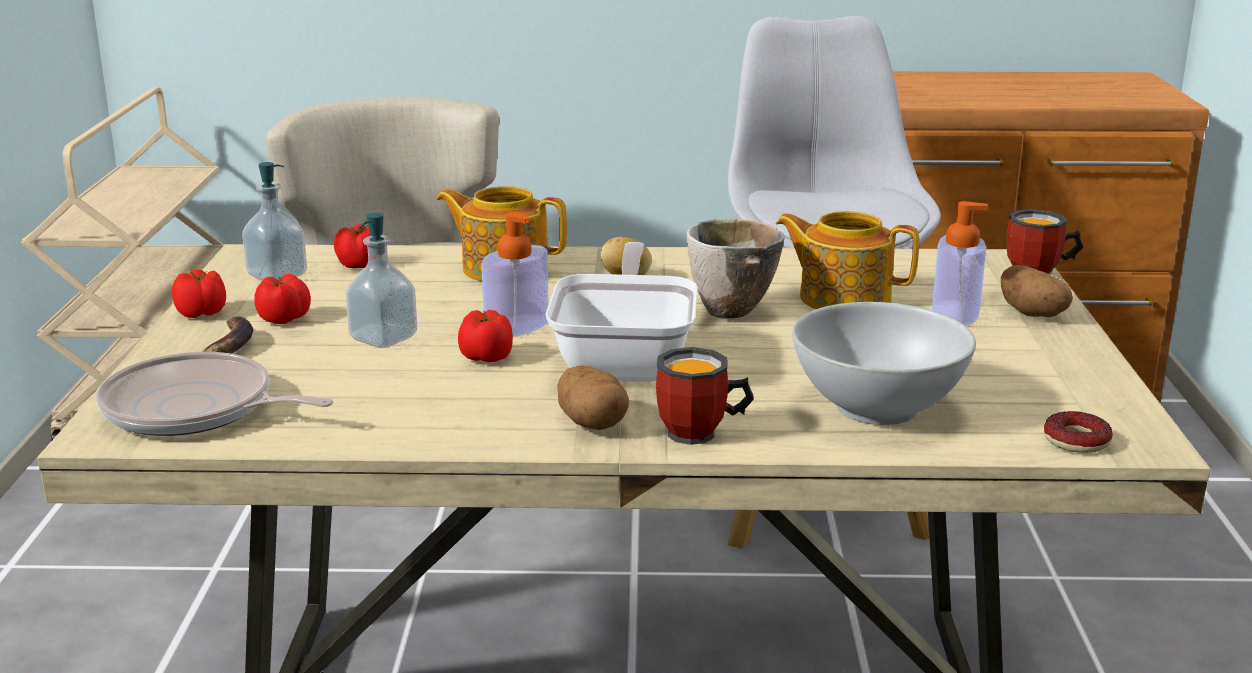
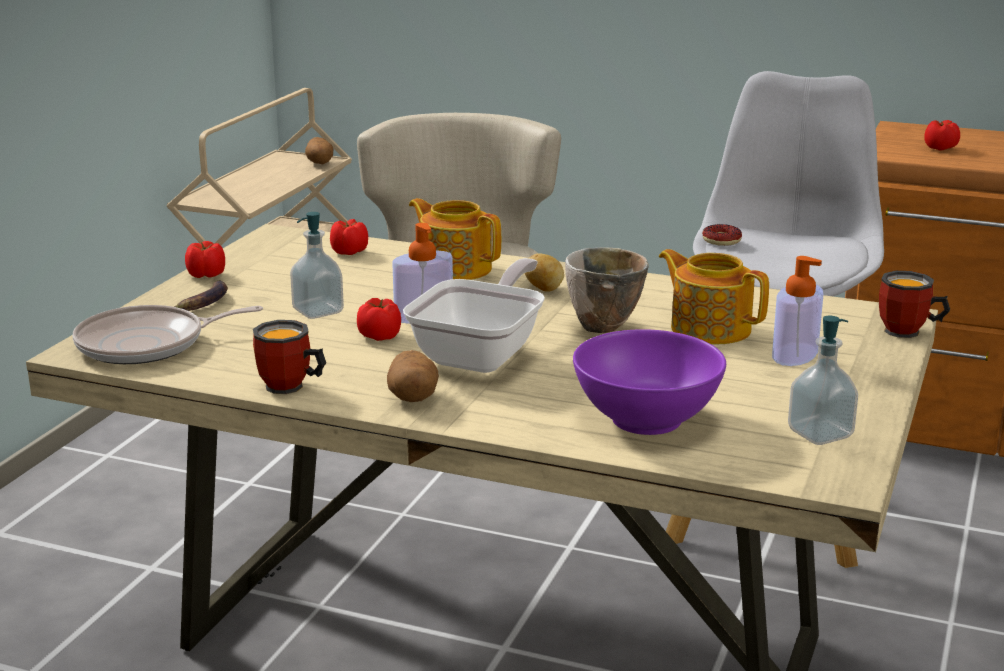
camera: 20 degrees right, 0 degrees up
frying pan [96,352,334,436] -> frying pan turned 60 degrees counterclockwise [73,305,263,364]
soap dispenser [242,162,307,280] -> soap dispenser moved to [788,316,858,445]
tomato [254,274,311,324] -> tomato moved to [924,120,960,151]
mug [656,347,754,445] -> mug moved to [253,320,326,394]
white bowl [792,302,976,425] -> purple bowl [573,329,726,435]
potato [1001,265,1073,317] -> potato moved to [305,137,333,164]
donut [1044,411,1113,453] -> donut moved to [702,224,742,246]

